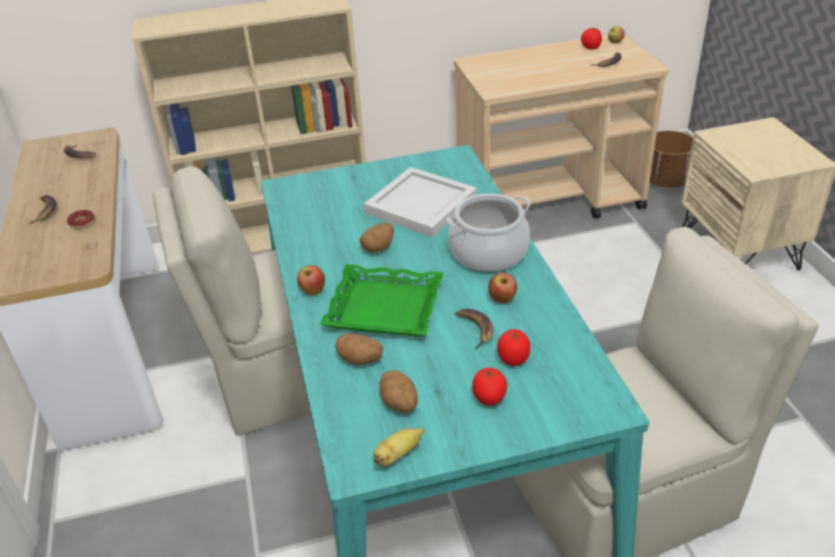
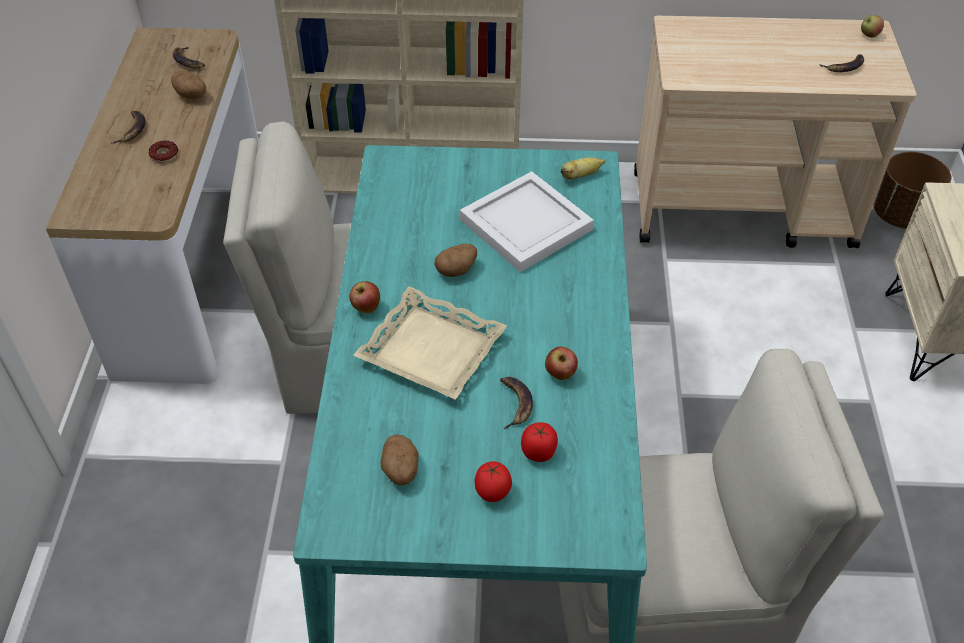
camera: 15 degrees right, 10 degrees up
green tray [320,264,443,337] -> beige tray [353,286,507,400]
potato [335,333,384,365] -> potato moved to [171,71,206,99]
banana [373,428,424,466] -> banana moved to [561,157,605,179]
cooking pot [446,193,531,273] -> none
tomato [581,28,602,50] -> none

